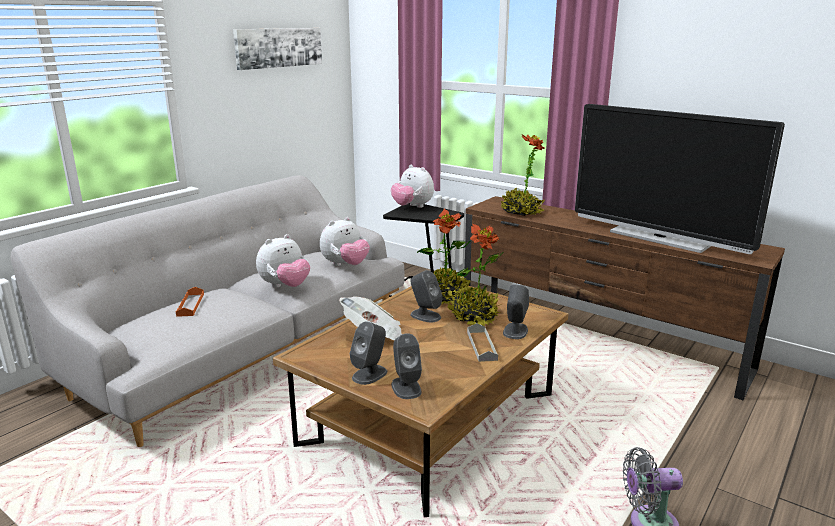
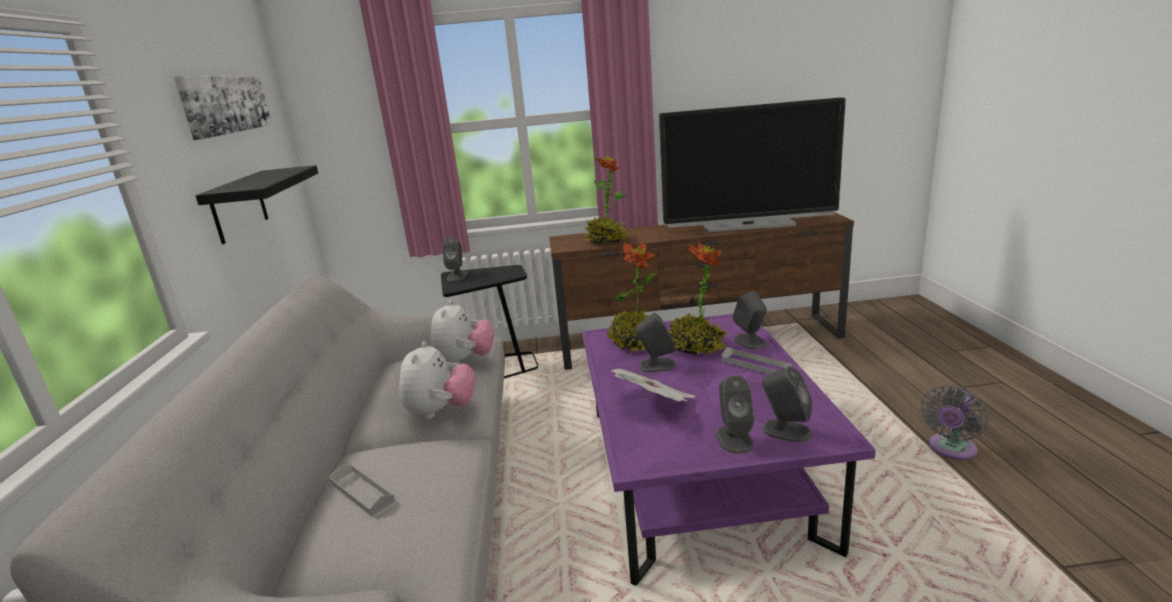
camera: 40 degrees left, 0 degrees up
orange tray [176,287,204,317] -> grey tray [329,464,396,516]
brown coffee table [273,286,568,517] -> purple coffee table [582,314,876,586]
plush toy [391,165,434,208] -> grey speaker [443,236,468,281]
none -> black shelf [195,165,318,244]

